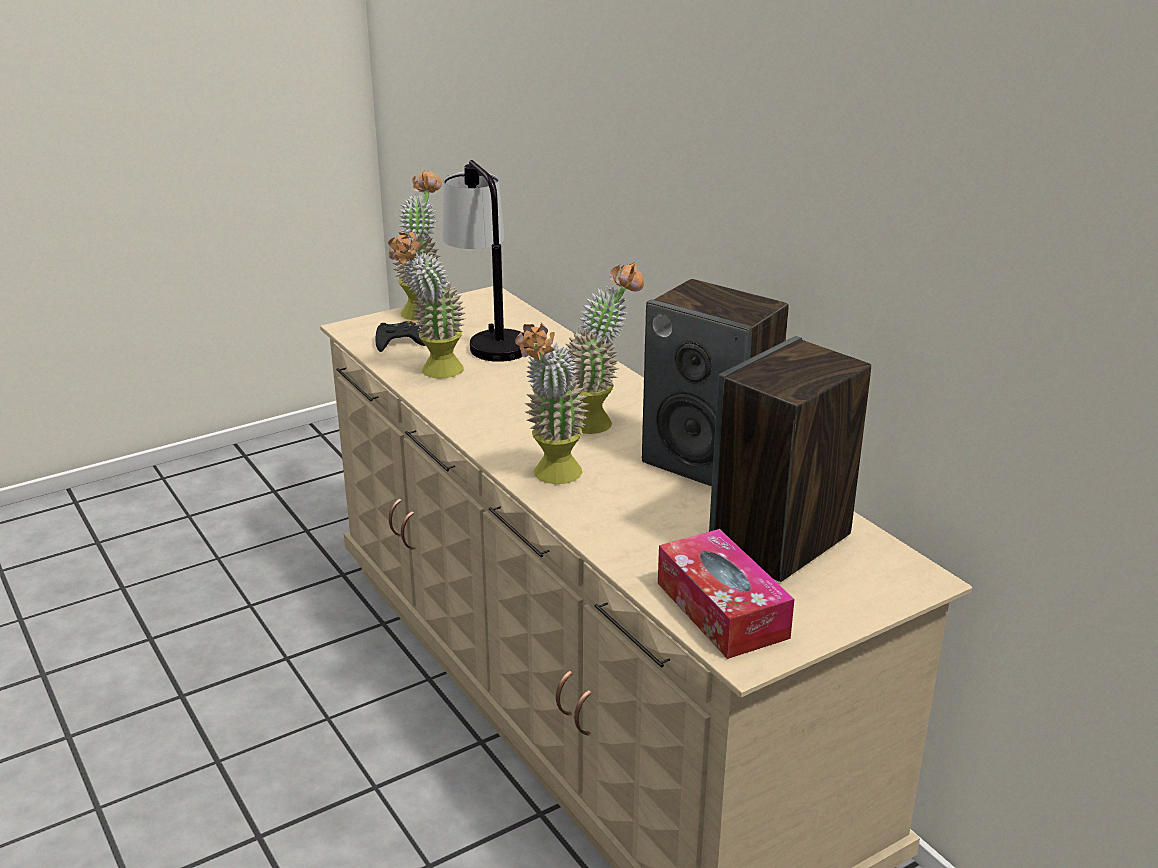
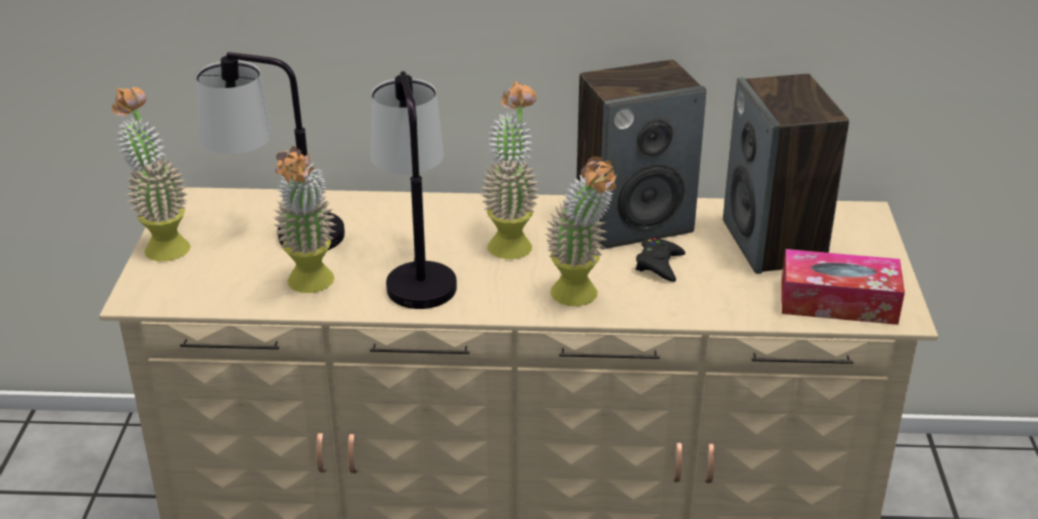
camera: 55 degrees left, 5 degrees up
black game controller [376,321,426,352] -> black game controller moved to [636,238,685,282]
none -> table lamp [370,71,457,309]

